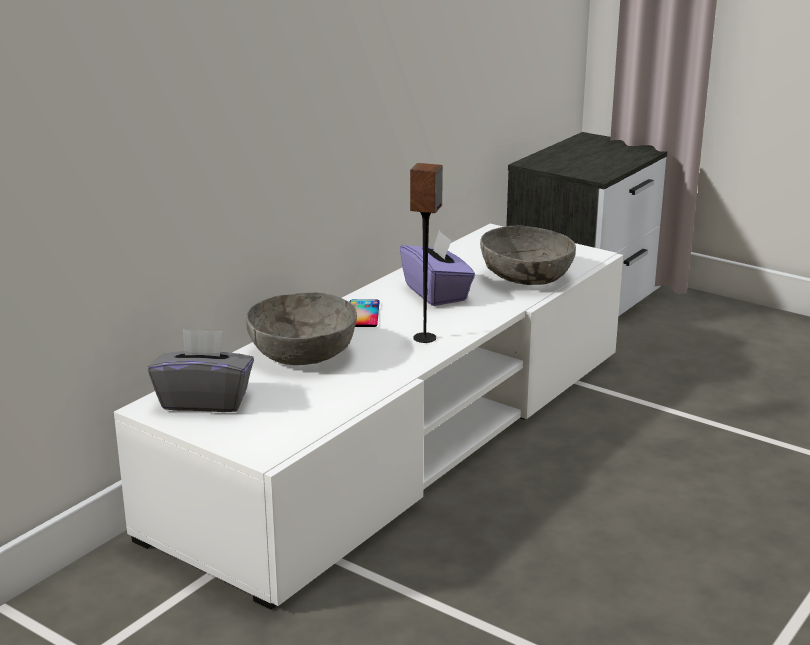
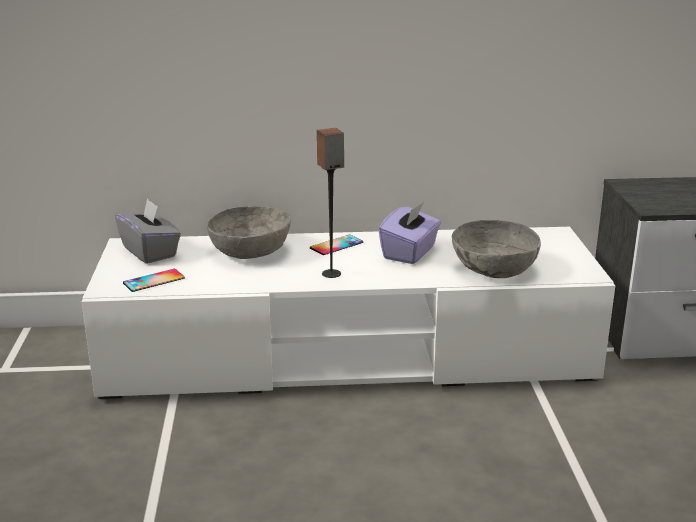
camera: 50 degrees right, 0 degrees up
none -> phone [123,269,185,292]

